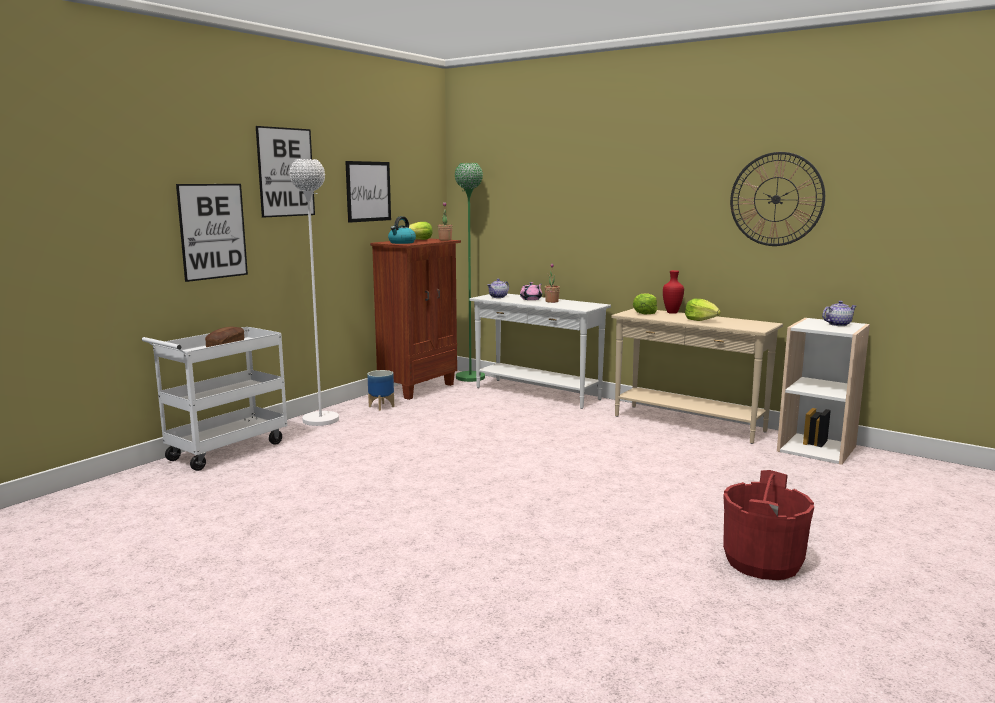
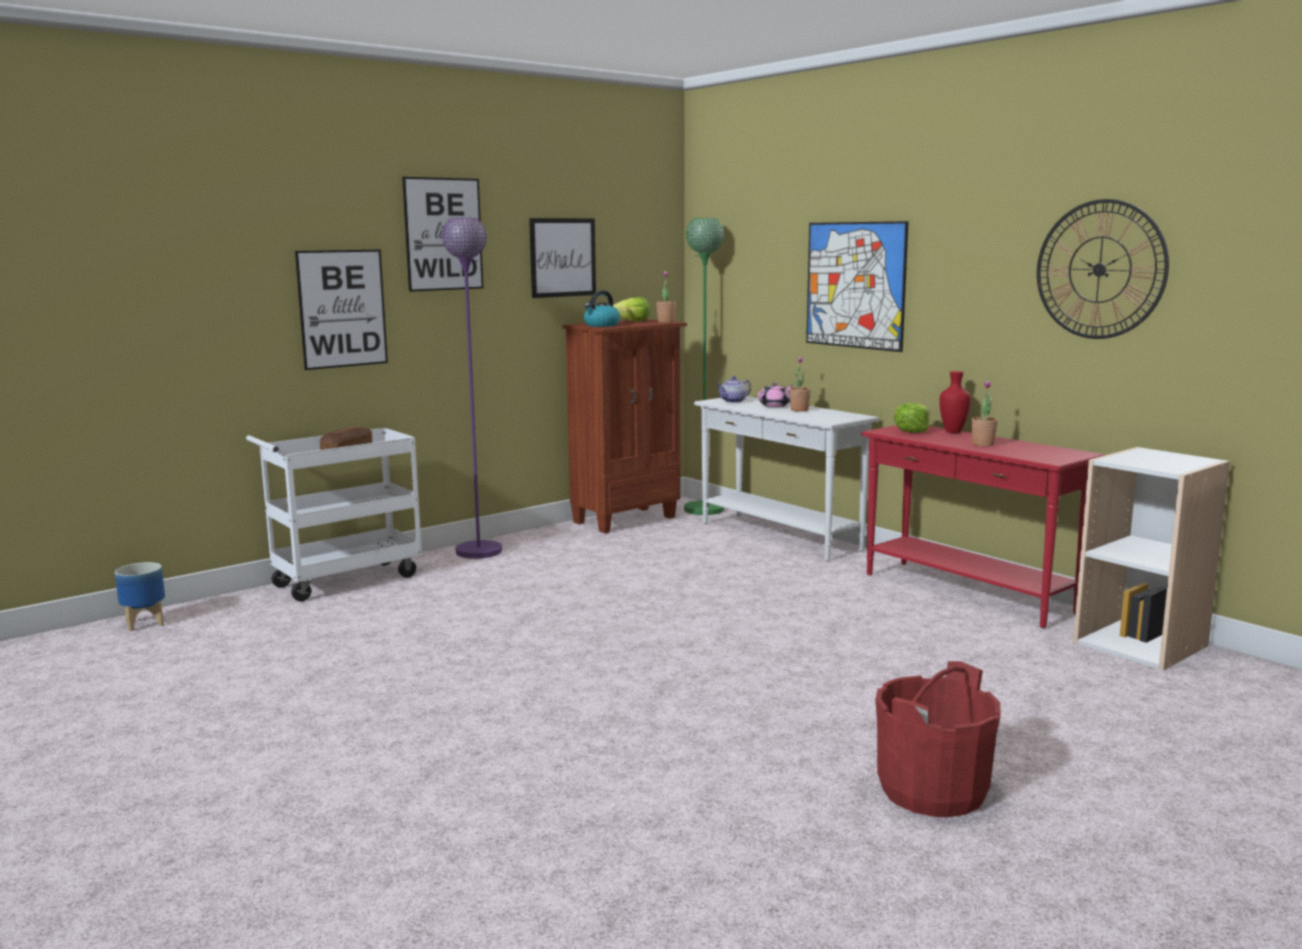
camera: 15 degrees right, 0 degrees up
white floor lamp [290,159,339,426] -> purple floor lamp [442,218,502,559]
planter [367,370,394,411] -> planter moved to [115,562,165,631]
beige console table [611,308,783,444] -> red console table [861,425,1105,629]
lettuce [685,299,721,321] -> potted plant [971,380,998,446]
teapot [822,301,856,326] -> none
none -> picture [806,221,909,352]

